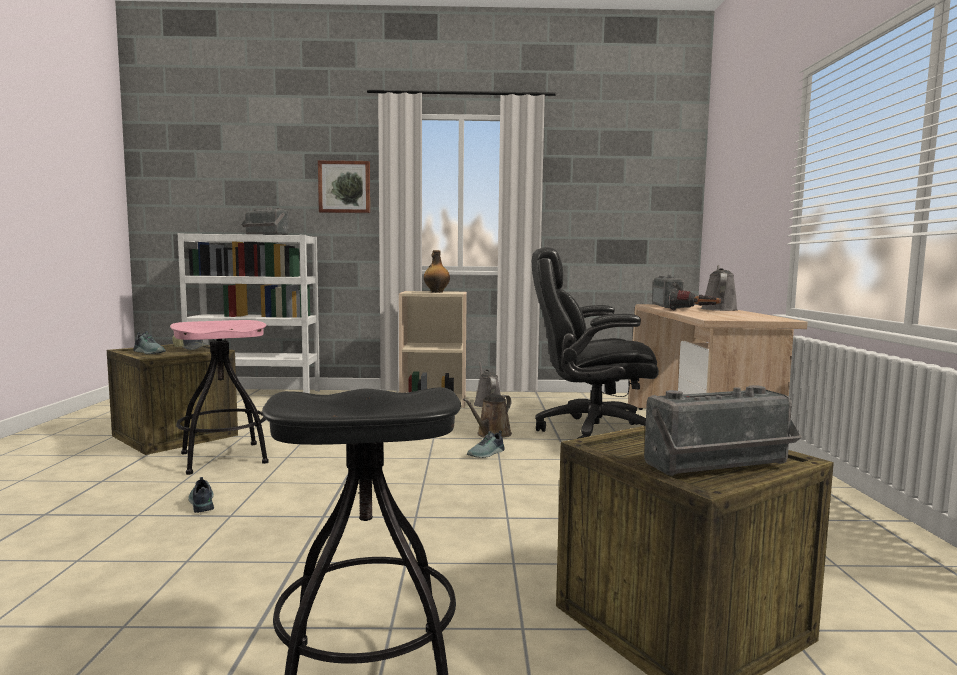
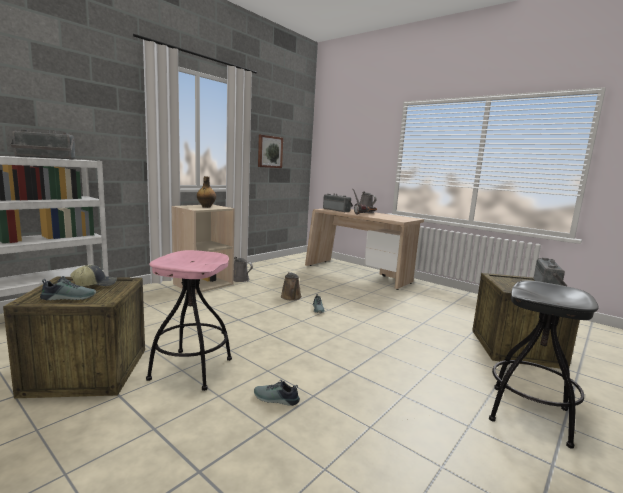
camera: 50 degrees left, 5 degrees up
picture [318,160,370,213] -> picture moved to [258,135,283,168]
black office chair [532,247,659,439] -> none

